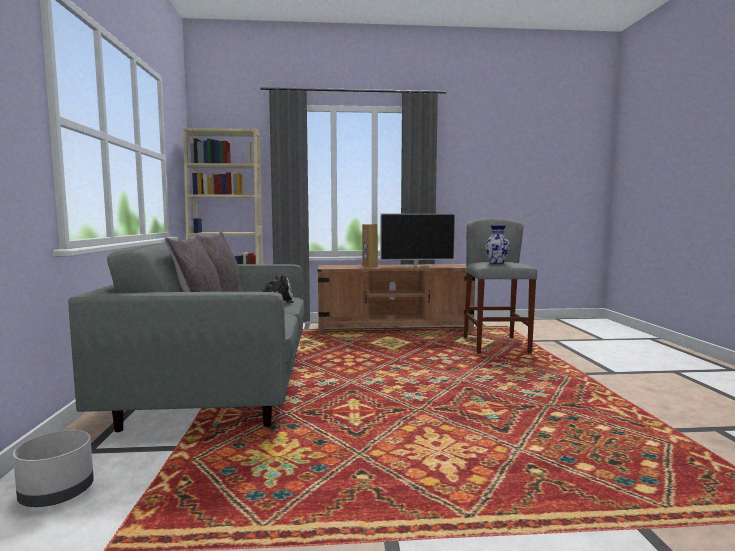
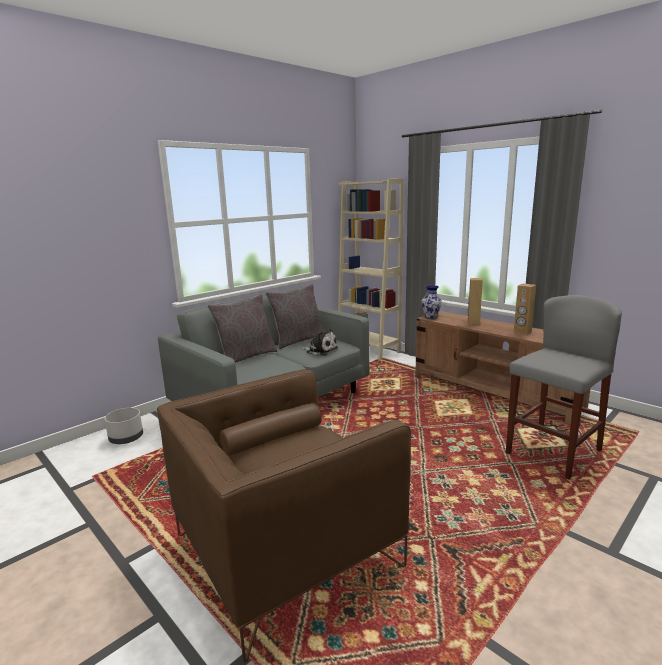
camera: 50 degrees right, 10 degrees up
television [380,214,456,267] -> brown speaker [514,284,536,335]
vase [485,225,510,264] -> vase moved to [421,285,442,319]
none -> brown armchair [157,369,411,663]

